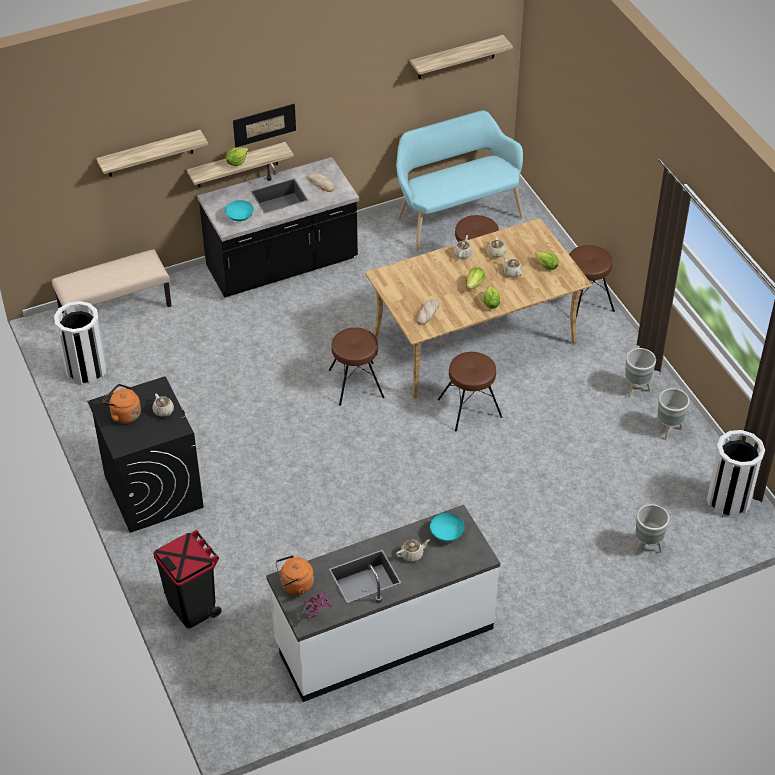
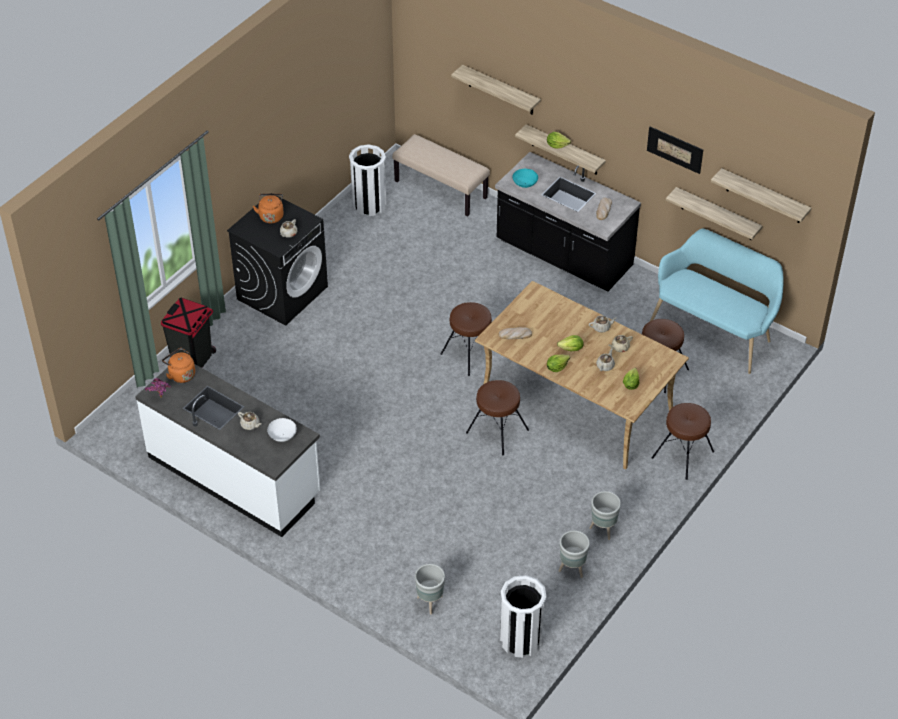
camera: 60 degrees right, 0 degrees up
picture [233,104,296,148] -> picture moved to [647,127,703,174]
turquoise bowl [430,513,465,542] -> white bowl [267,418,297,442]
none -> shelf [666,187,763,240]

